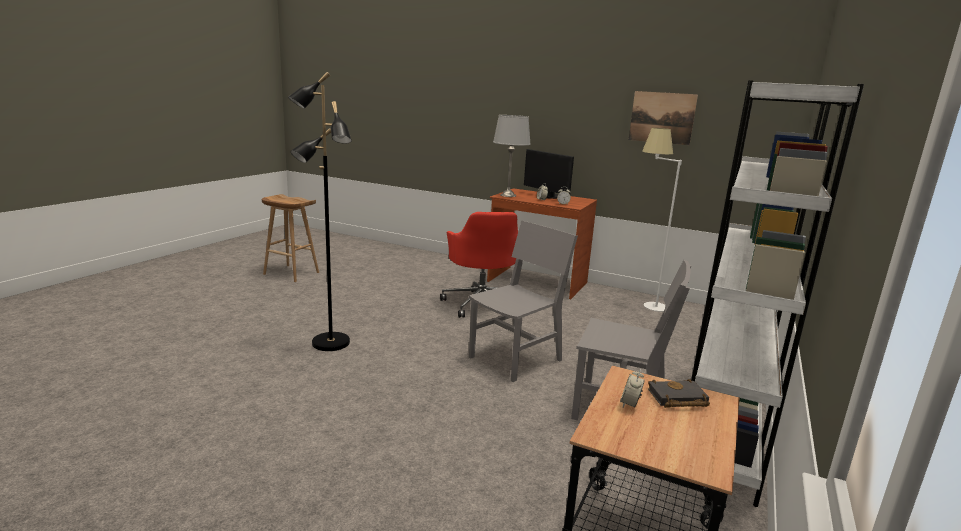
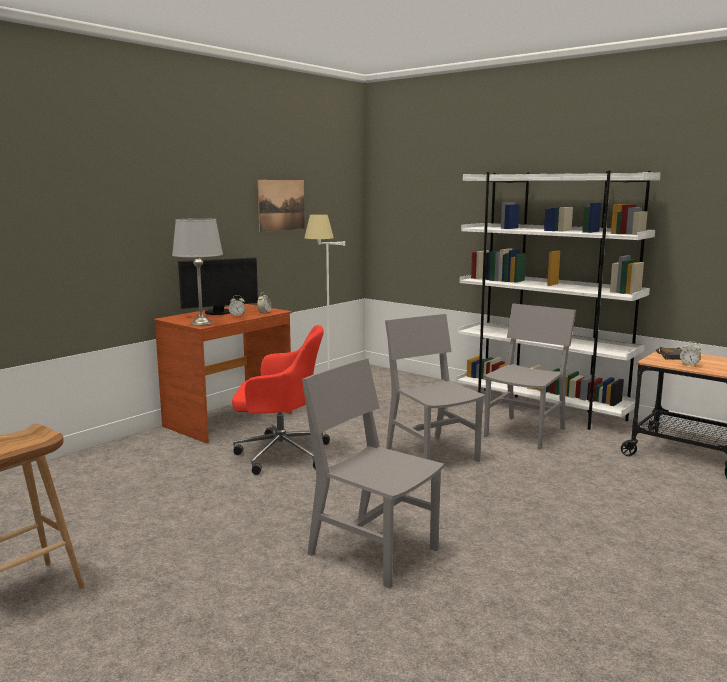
camera: 75 degrees left, 5 degrees down
black floor lamp [288,72,352,351] -> grey chair [302,358,445,589]

